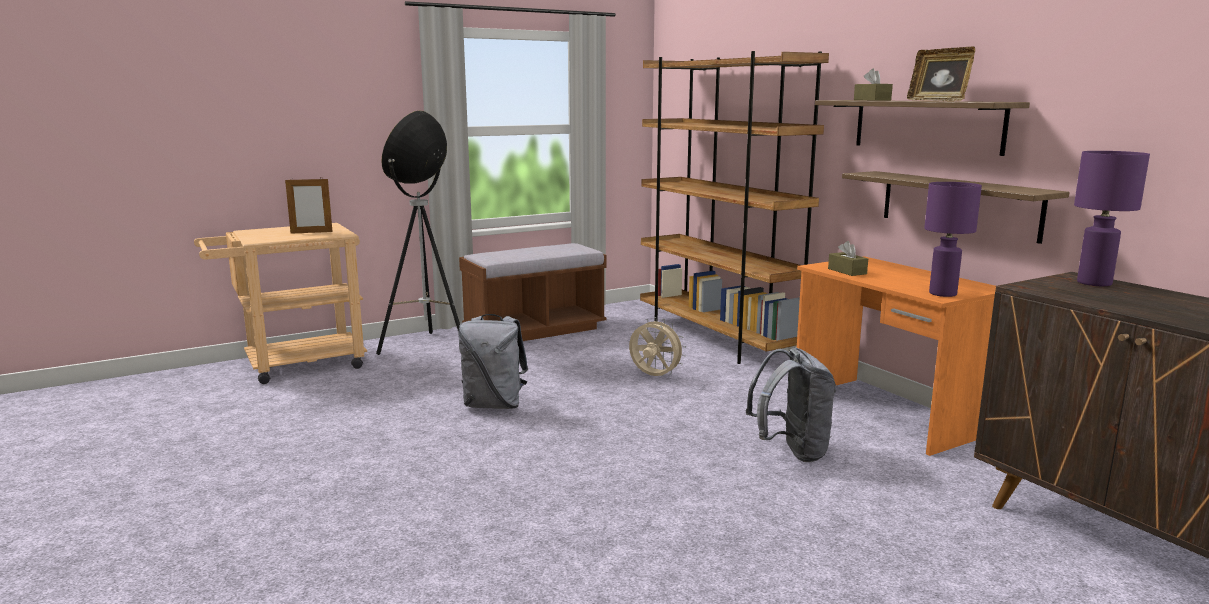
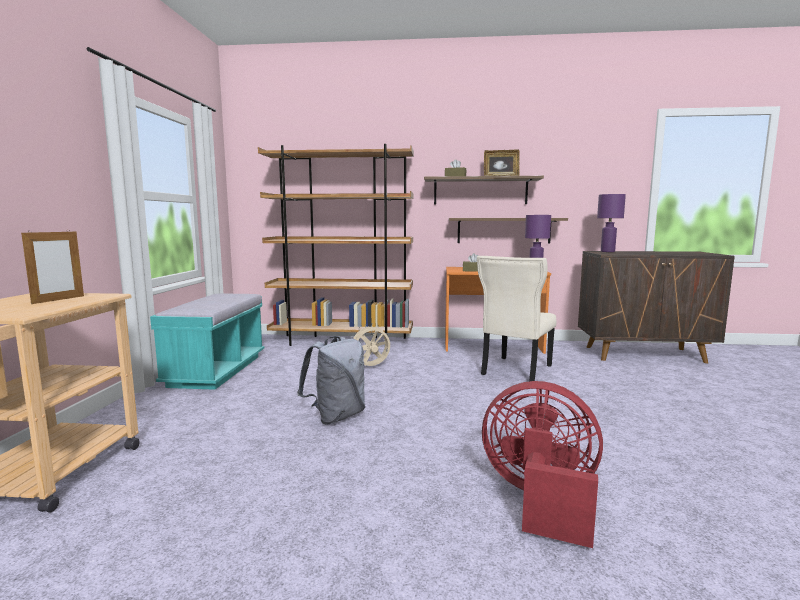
camera: 55 degrees left, 5 degrees down
floor lamp [376,111,460,355] -> none
brown bench [459,243,607,341] -> turquoise bench [150,293,264,390]
grey backpack [746,347,836,462] -> beige chair [477,256,556,381]
none -> red fan [482,381,603,548]

